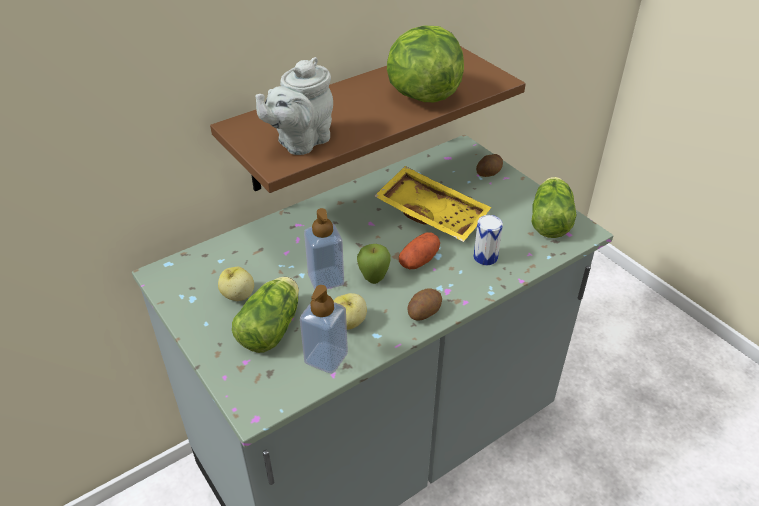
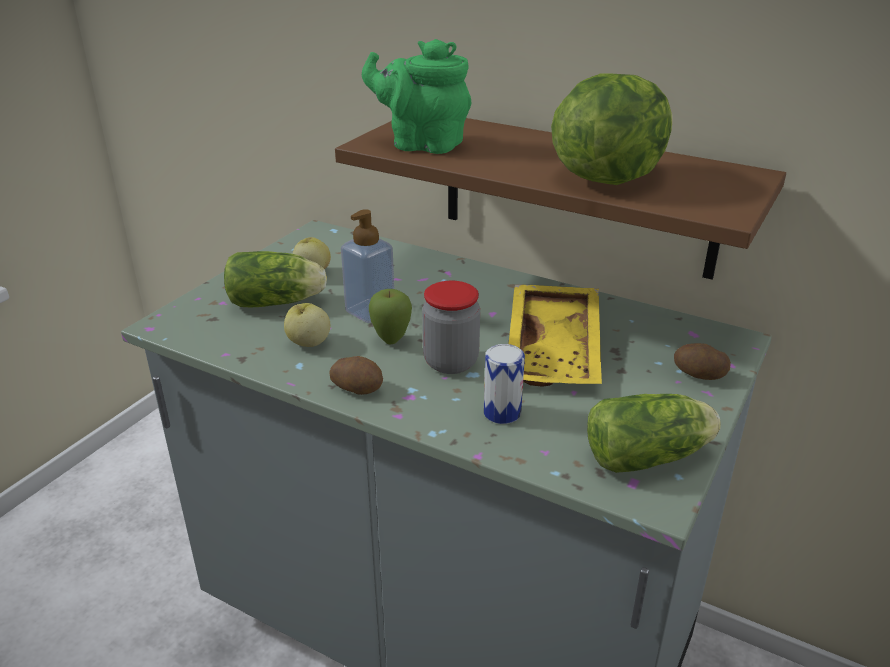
camera: 65 degrees right, 10 degrees down
grey teapot [255,57,333,155] -> green teapot [362,39,471,154]
soap dispenser [300,285,348,373] -> none
potato [399,232,440,269] -> jar [422,281,480,374]

